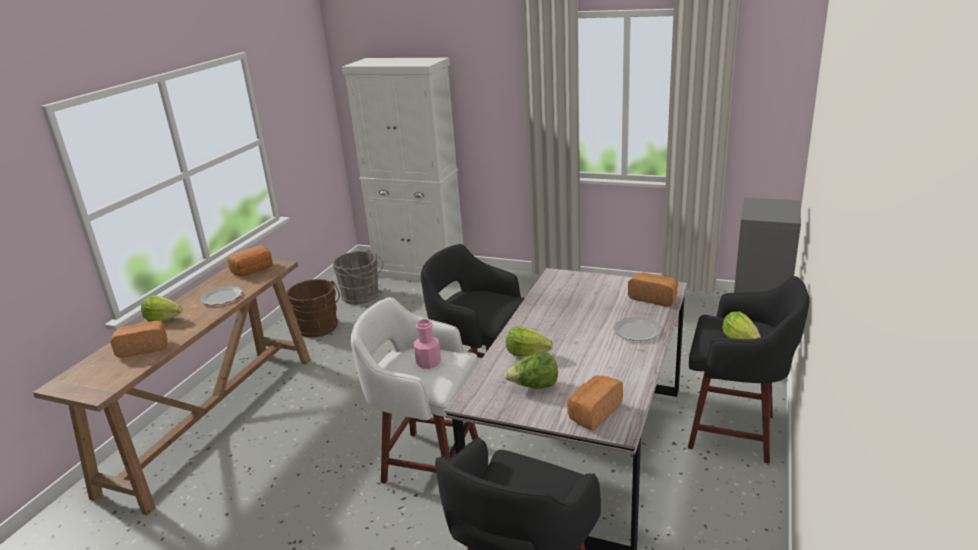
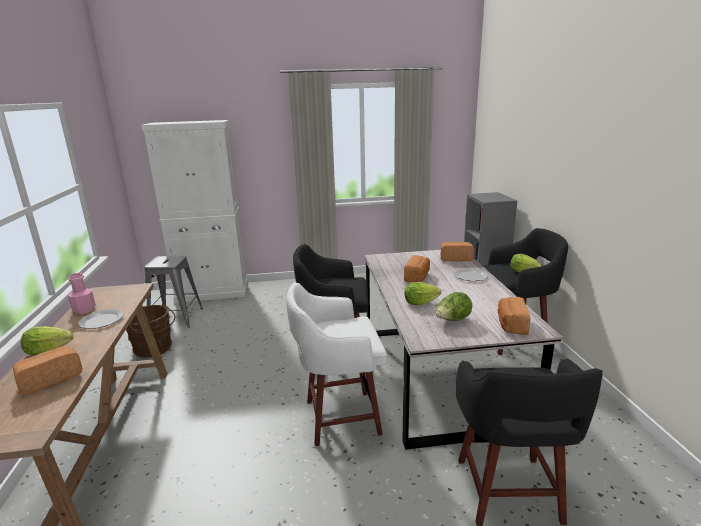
camera: 30 degrees left, 5 degrees down
bread [227,245,273,277] -> bread moved to [404,255,430,282]
grey bucket [333,250,384,304] -> grey stool [144,256,203,328]
pink bottle [414,319,441,369] -> pink bottle moved to [68,273,96,314]

